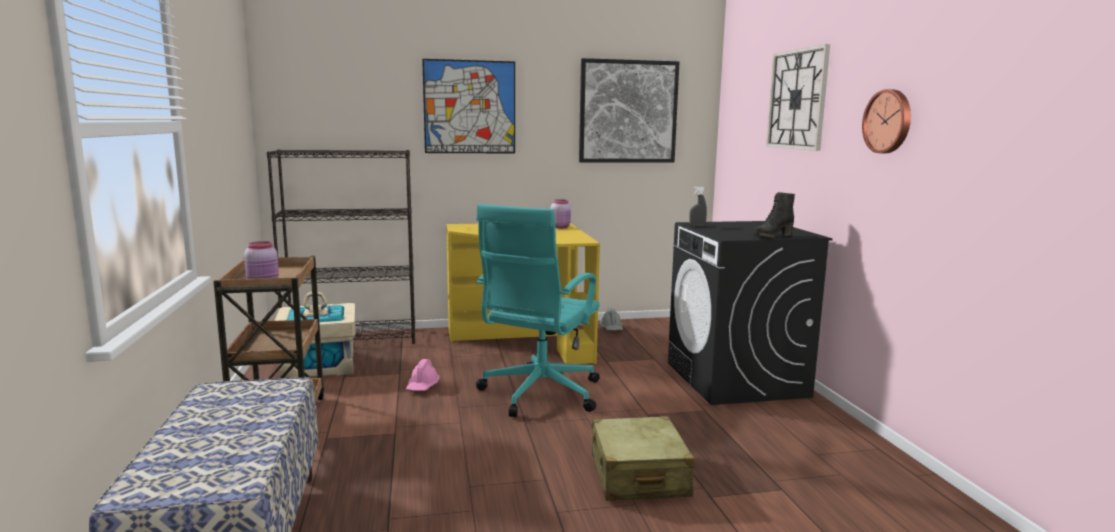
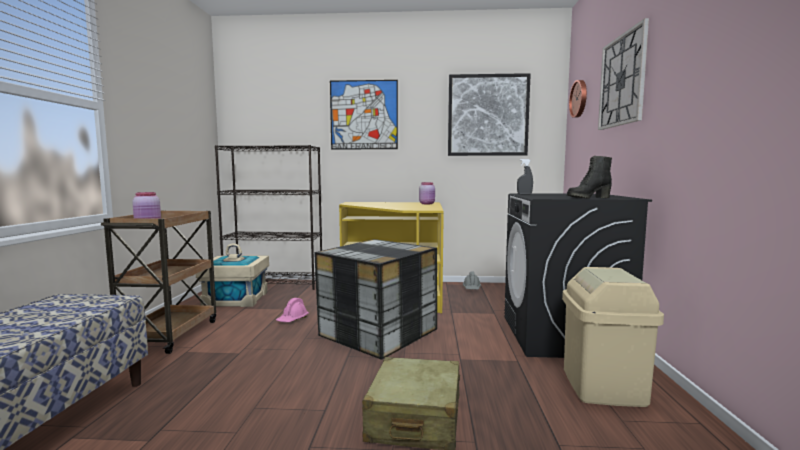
camera: 15 degrees right, 5 degrees down
turquoise office chair [476,204,600,417] -> storage box [314,239,437,360]
wall clock [862,89,911,153] -> wall clock moved to [569,80,587,118]
none -> beige trash can [562,267,664,407]

